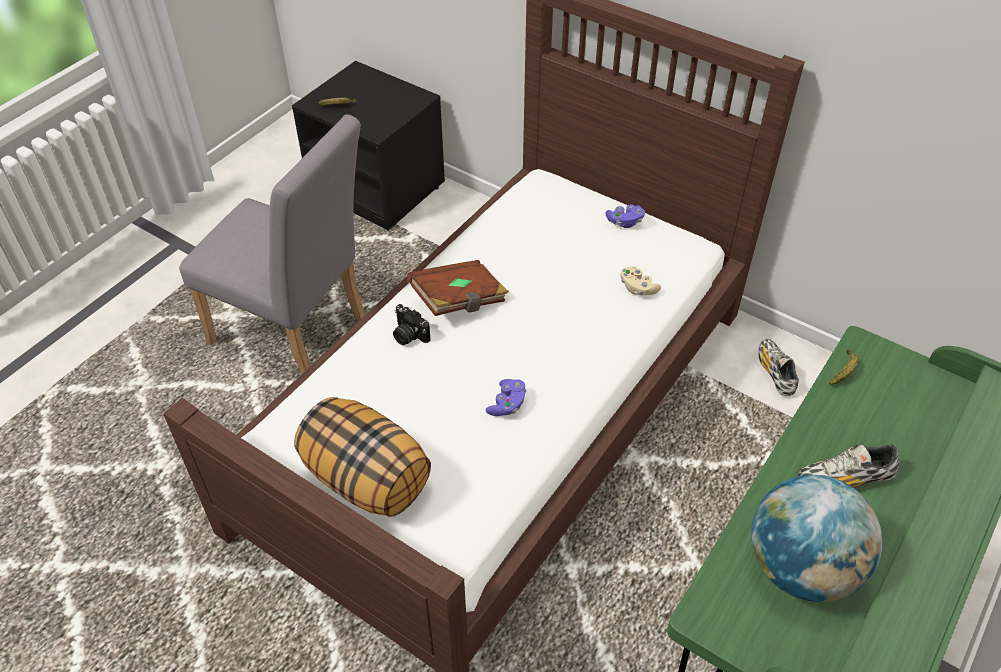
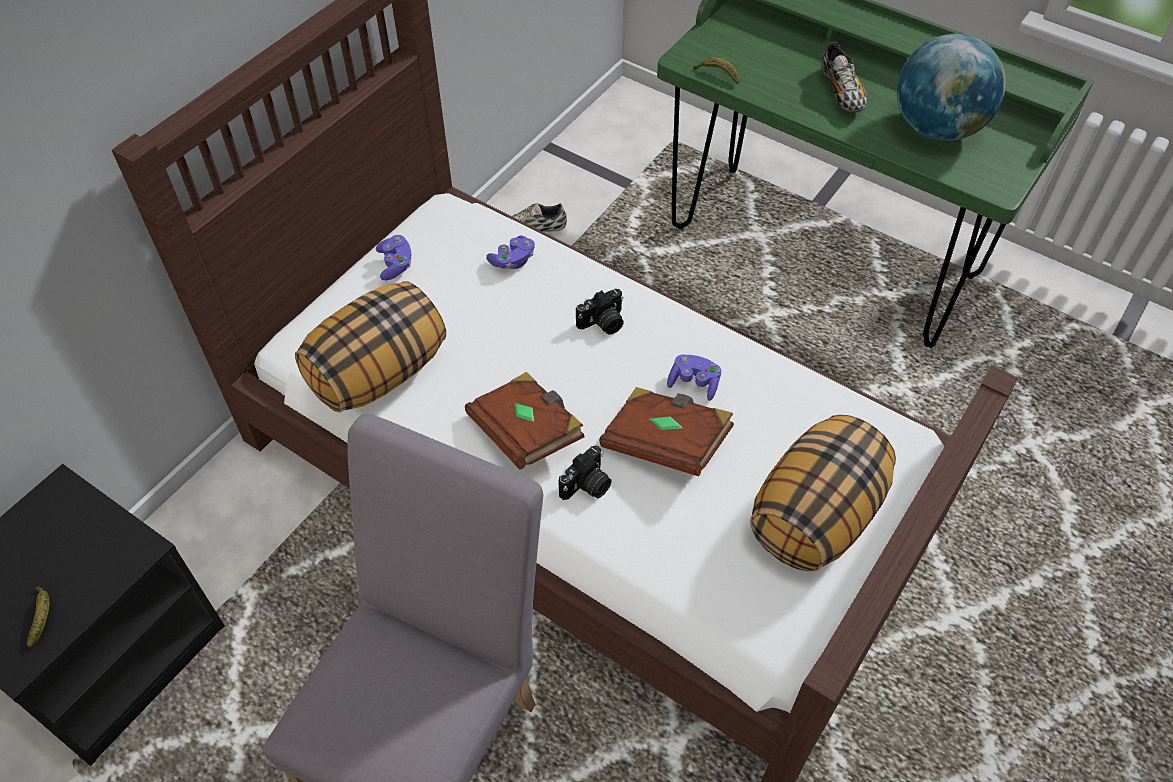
camera: 90 degrees left, 5 degrees up
beige game controller [620,266,661,295] -> purple game controller [486,236,535,269]
none -> pillow [295,281,446,412]
none -> camera [576,289,624,335]
none -> brown book [599,387,734,476]

